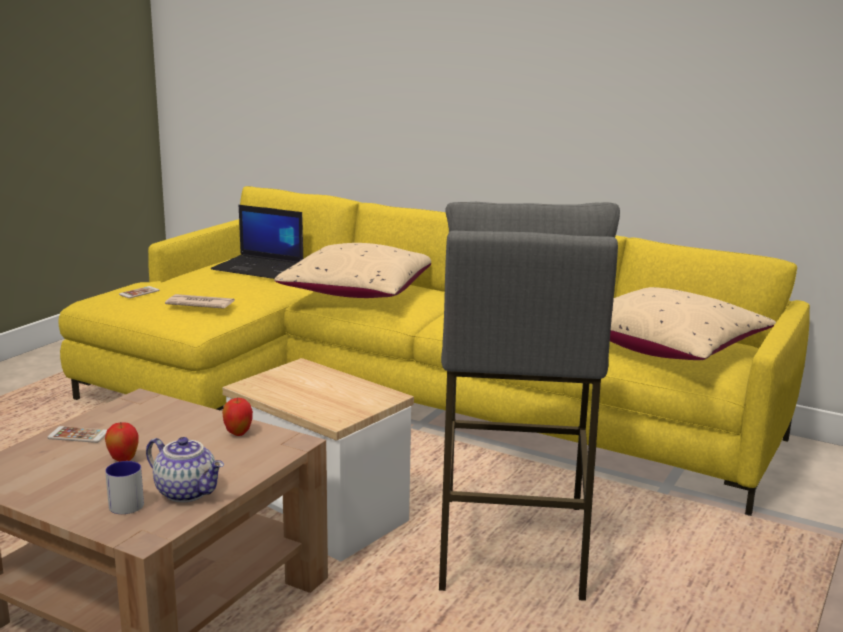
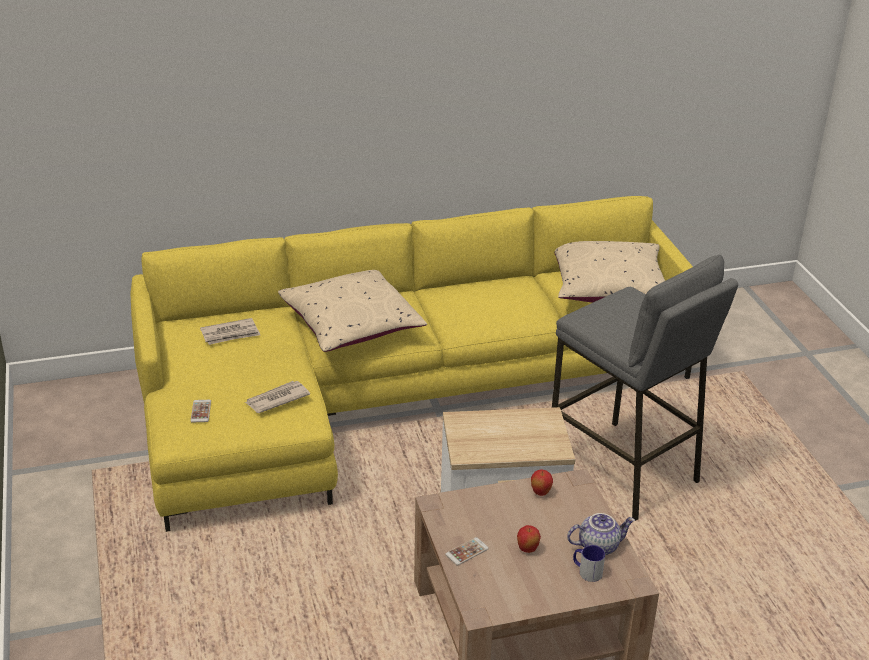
camera: 45 degrees left, 15 degrees up
laptop [211,205,303,279] -> newspaper [200,318,260,345]

